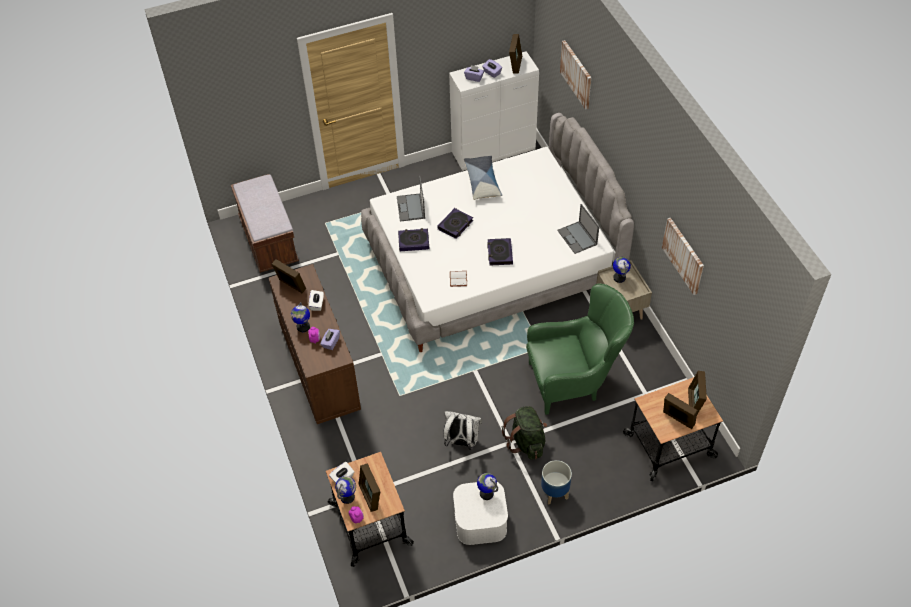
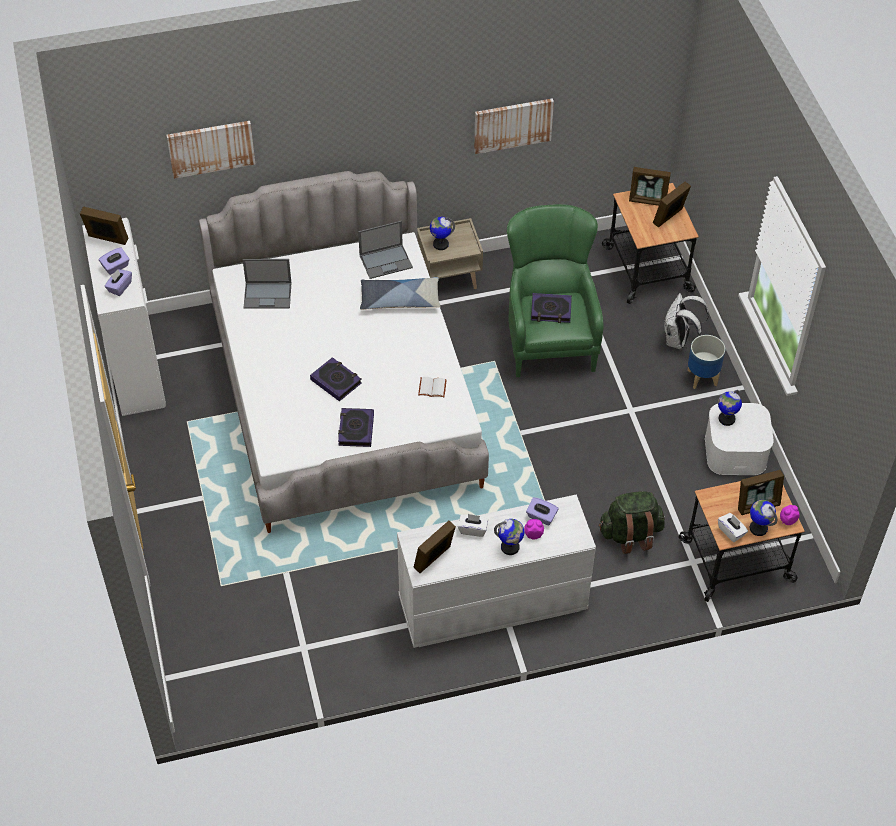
camera: 85 degrees left, 0 degrees up
brown bench [231,174,299,273] -> none
brown dresser [269,264,361,424] -> white dresser [397,494,596,648]
laptop [397,176,425,221] -> laptop moved to [243,259,291,309]
white backpack [443,411,482,450] -> white backpack moved to [664,293,709,349]
pillow [464,156,502,200] -> pillow moved to [360,277,440,310]
book [488,238,513,266] -> book moved to [531,293,572,323]
green backpack [502,406,547,460] -> green backpack moved to [599,491,665,554]

